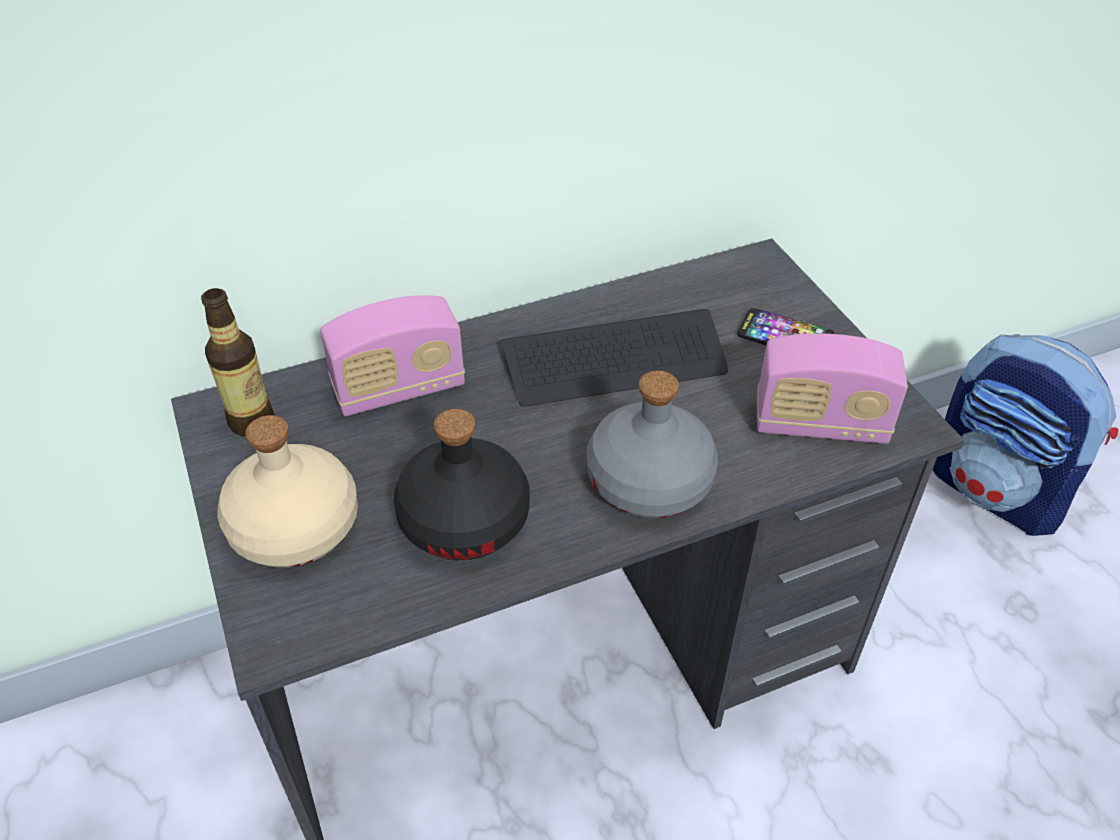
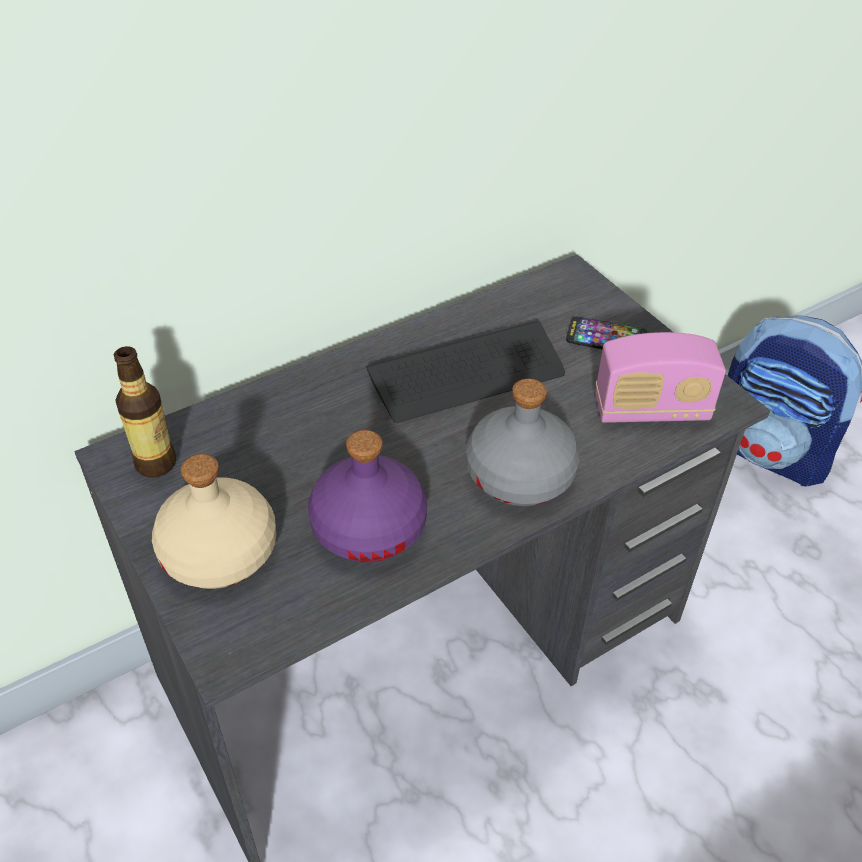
camera: 10 degrees left, 0 degrees up
radio [320,295,465,416] -> none
black bottle [394,409,530,560] -> purple bottle [308,430,427,562]

